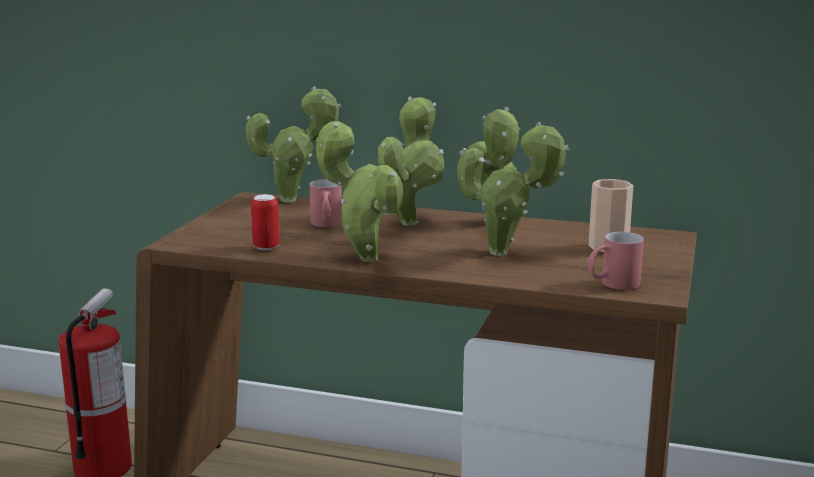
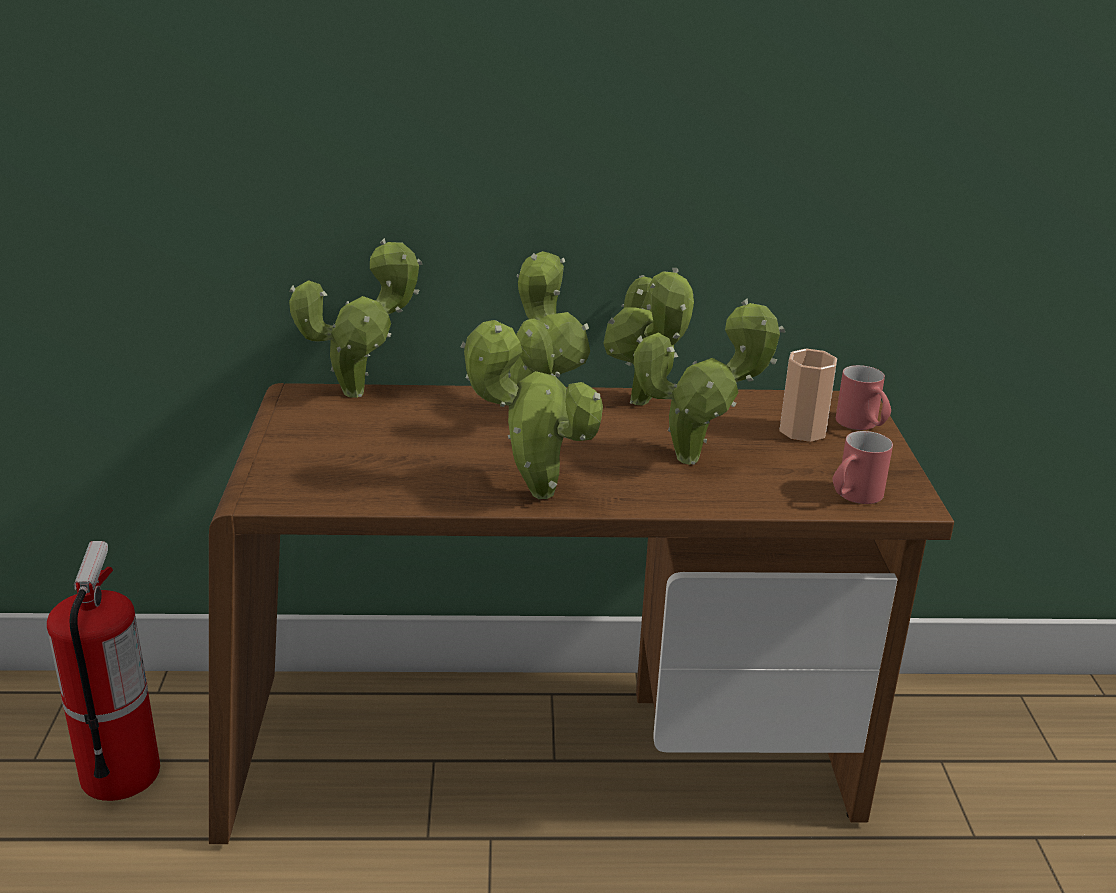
camera: 20 degrees left, 10 degrees up
can [251,194,280,251] -> none
red mug [309,179,342,227] -> red mug moved to [836,365,891,430]

